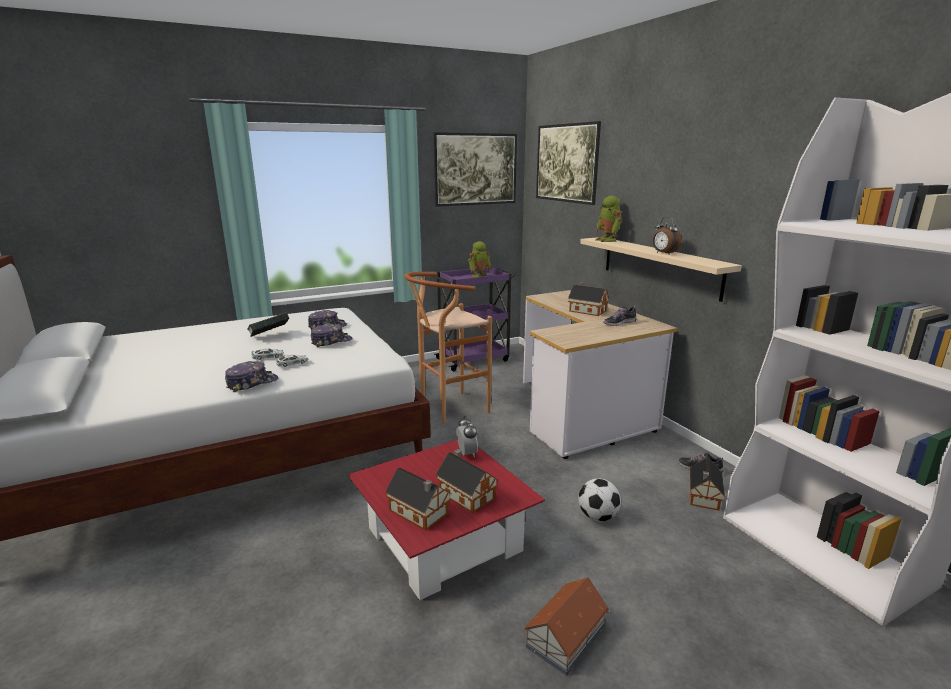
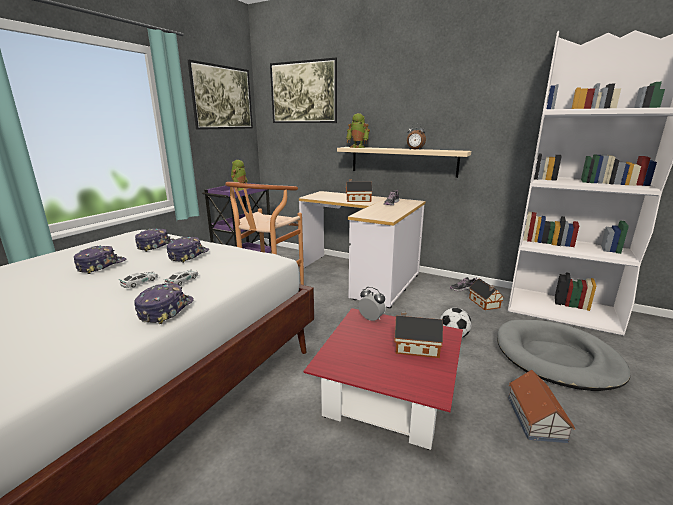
camera: 35 degrees left, 0 degrees up
book [247,313,289,337] -> cap [74,246,126,274]
toy house [385,467,451,531] -> none
none -> grey dog bed [497,320,630,391]

